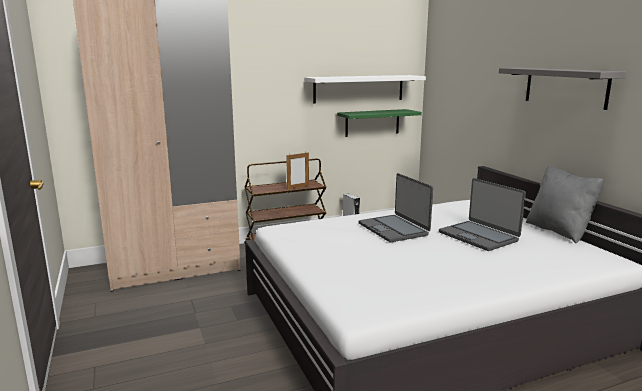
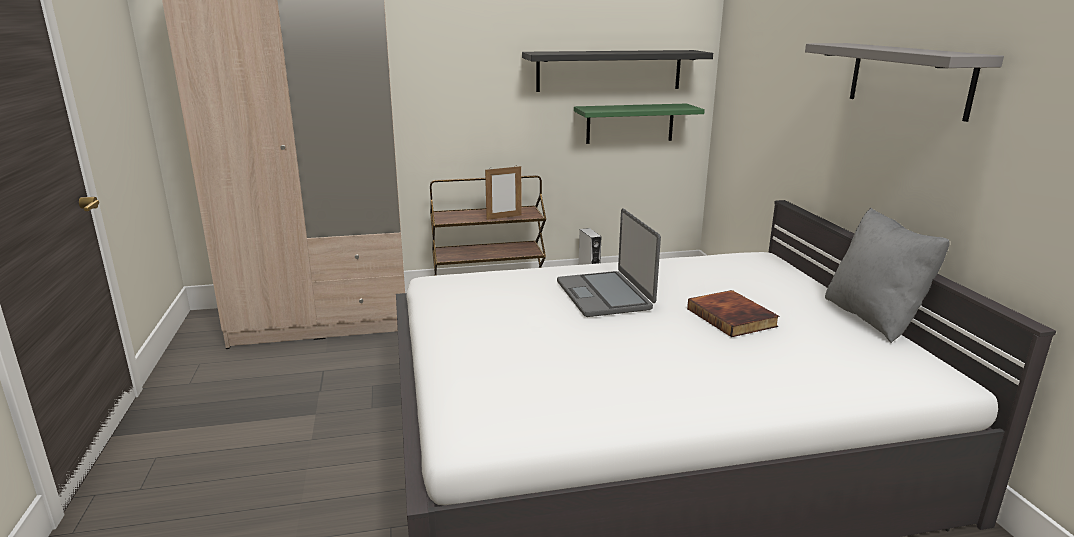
camera: 10 degrees right, 5 degrees up
white shelf [304,75,426,103] -> black shelf [522,50,713,92]
laptop [439,178,526,251] -> book [687,290,779,337]

